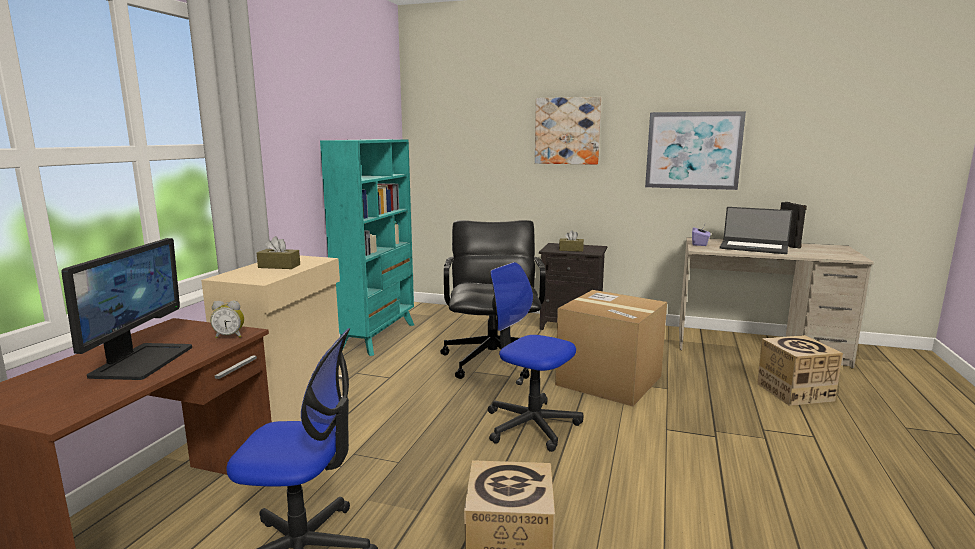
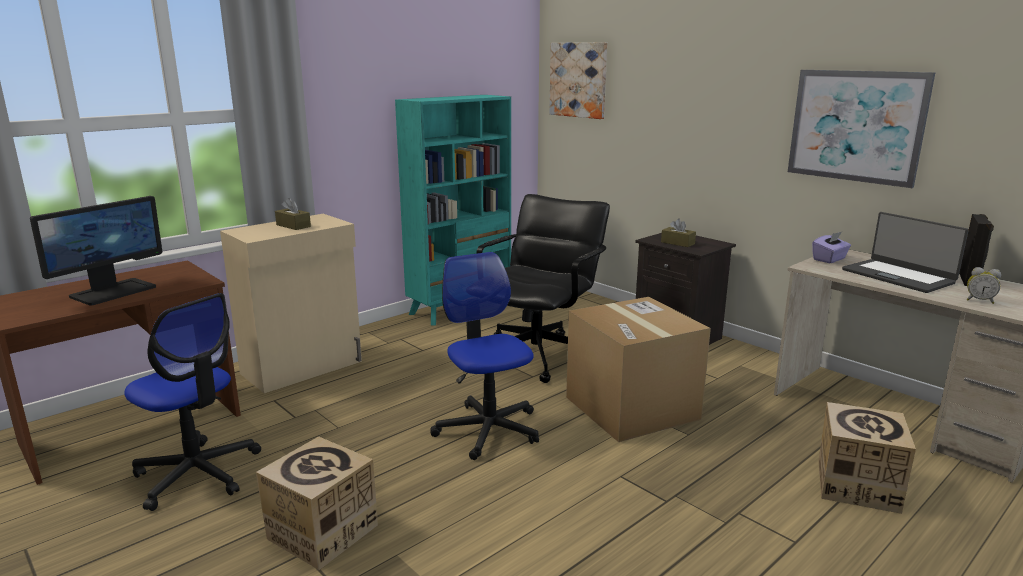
camera: 30 degrees right, 5 degrees up
alarm clock [210,301,244,338] -> alarm clock moved to [967,267,1001,304]
picture [535,97,601,165] -> picture moved to [549,42,607,119]

